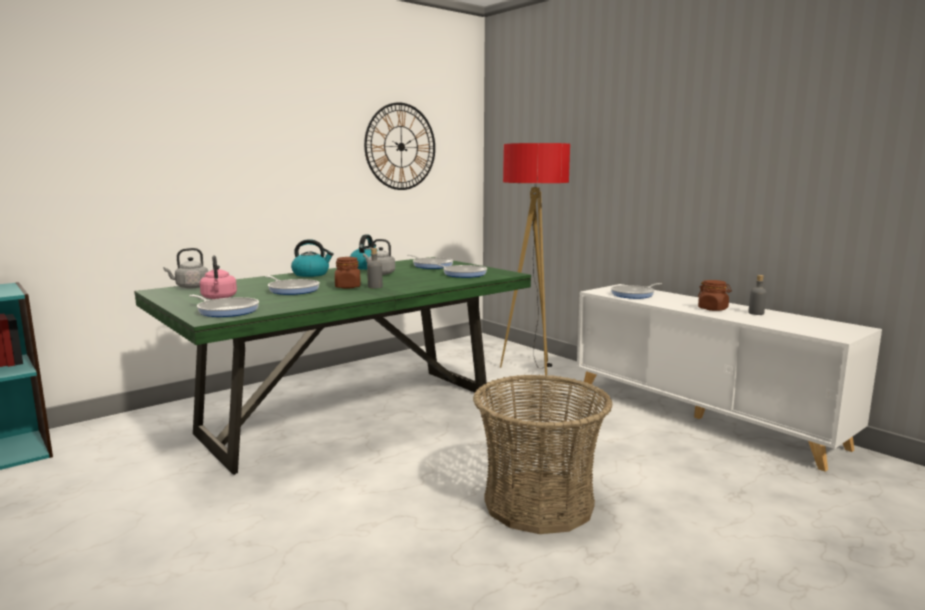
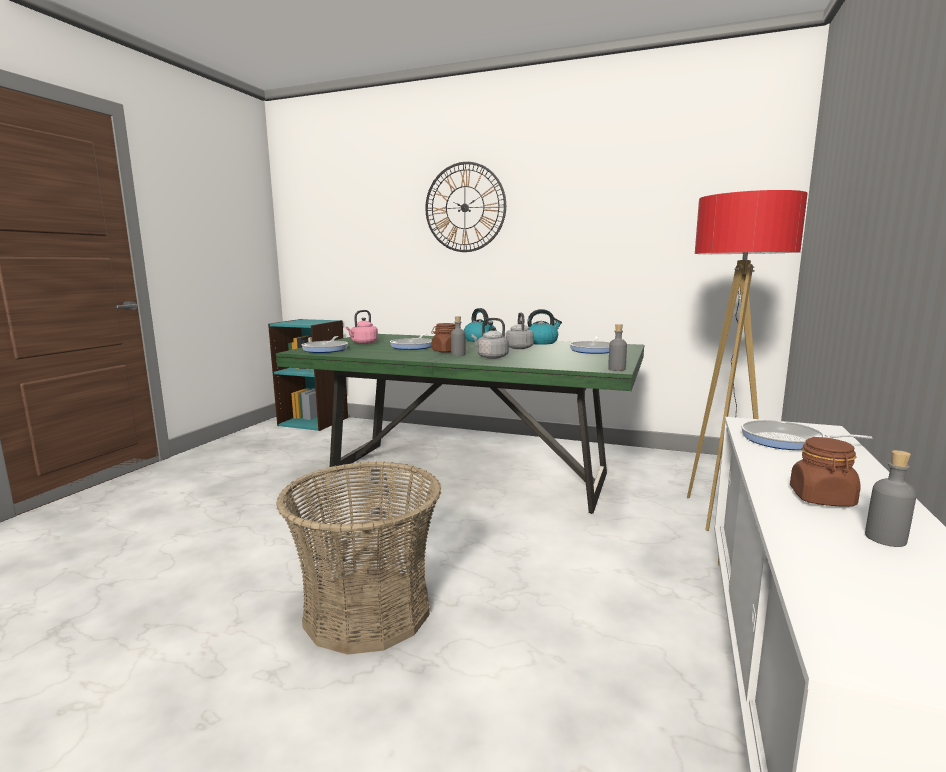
camera: 60 degrees right, 0 degrees up
grey kettle [164,248,208,289] -> grey kettle moved to [471,318,509,359]
wall clock [364,102,435,190] -> wall clock moved to [425,162,506,252]
frying pan [429,263,487,278] -> none
none -> grey bottle [608,324,627,371]

